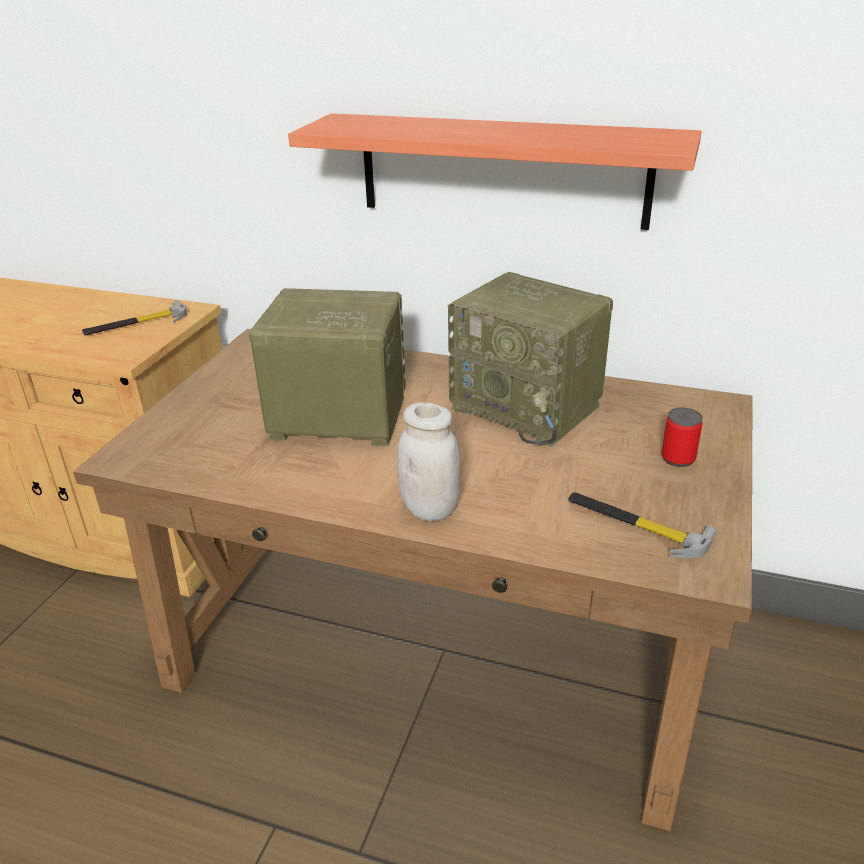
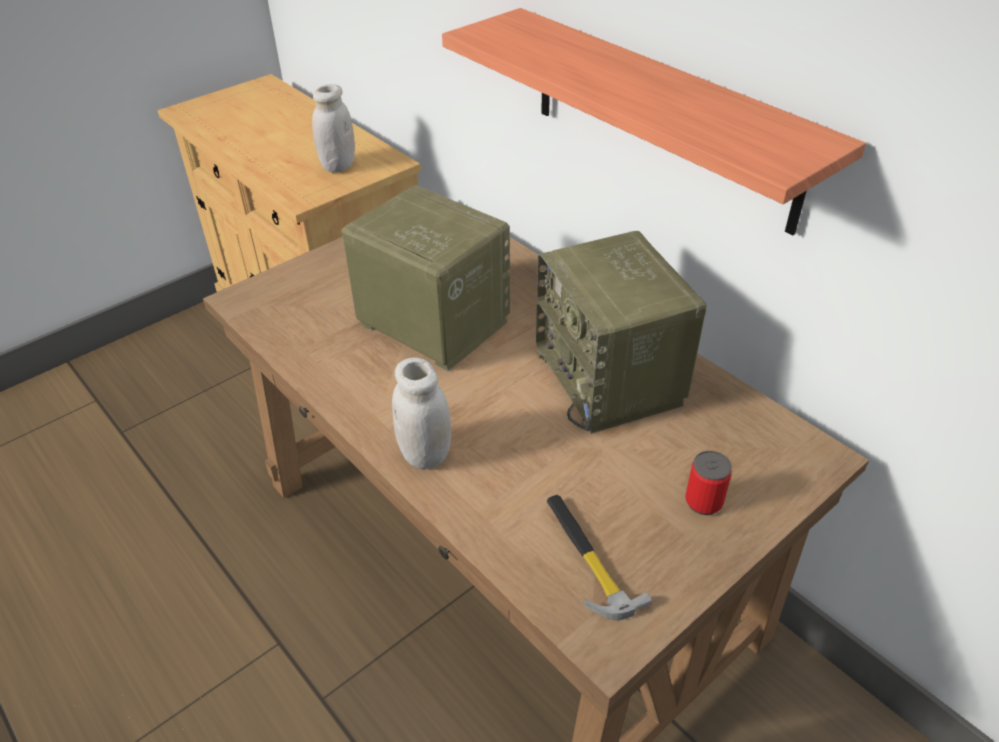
camera: 30 degrees right, 10 degrees up
hammer [82,300,187,335] -> white jar [312,84,355,173]

